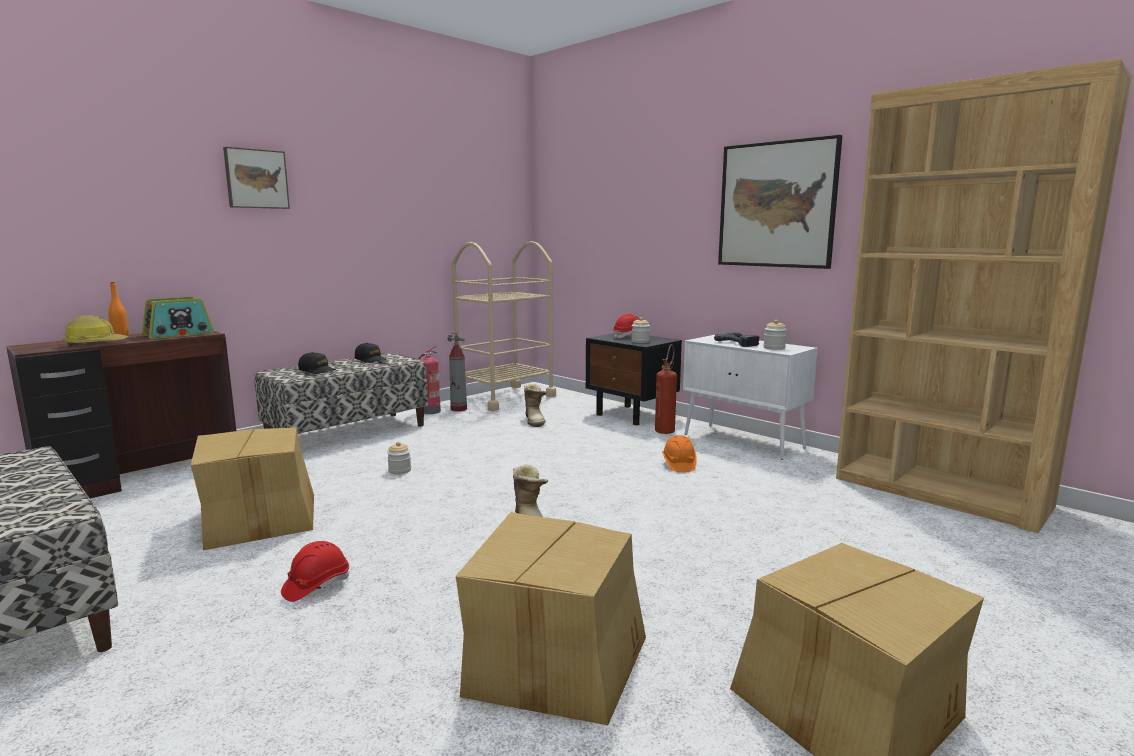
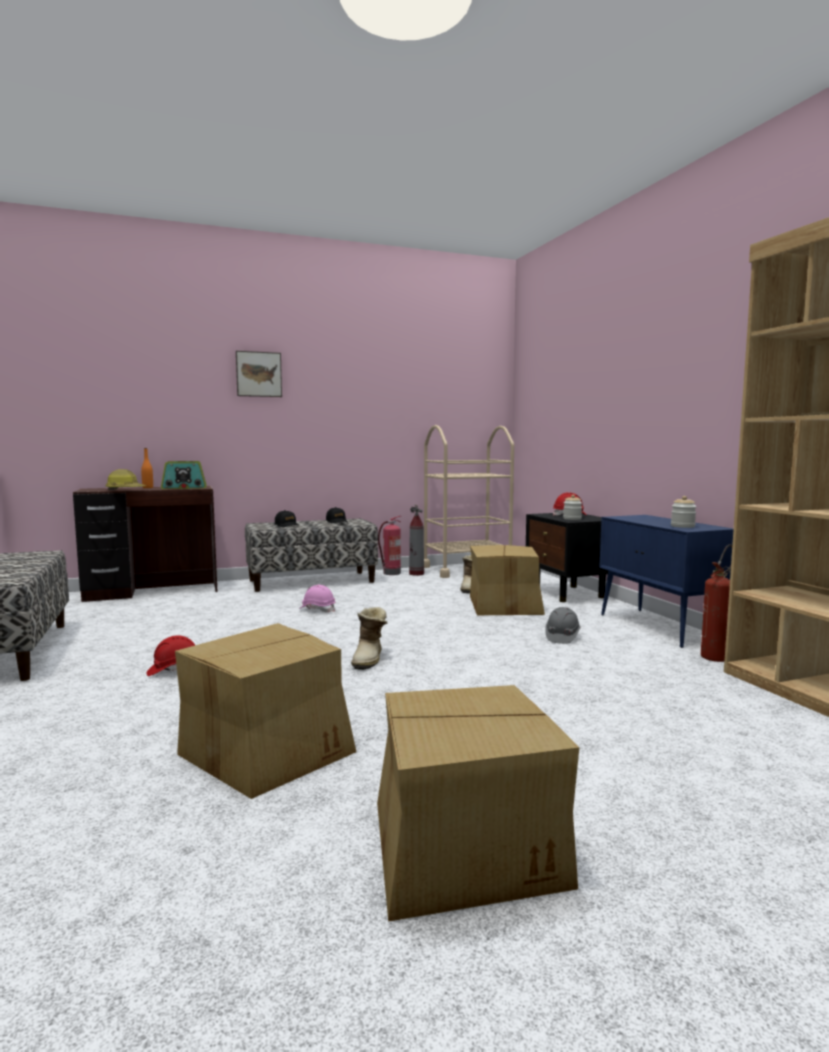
camera: 25 degrees right, 5 degrees down
cardboard box [191,427,314,550] -> cardboard box moved to [470,545,545,615]
jar [387,442,411,474] -> pink hard hat [299,585,335,612]
fire extinguisher [655,344,677,434] -> fire extinguisher moved to [701,544,732,662]
orange hard hat [662,435,697,472] -> grey hard hat [545,607,581,644]
white cabinet [683,335,818,460] -> blue cabinet [599,515,734,648]
power drill [714,332,760,347] -> none
picture [718,135,842,269] -> none

